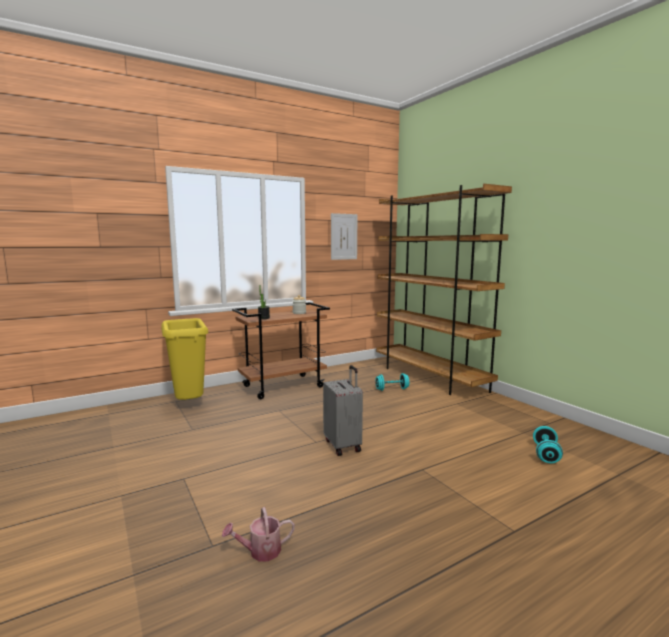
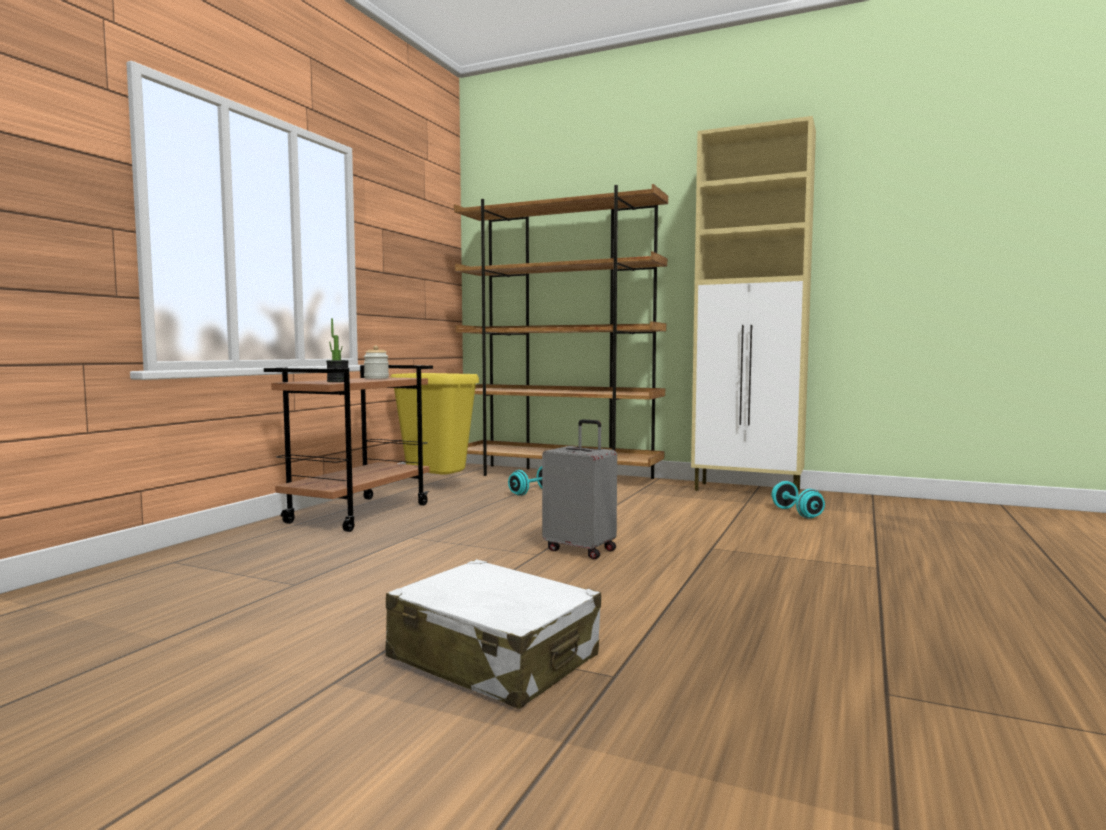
camera: 35 degrees left, 5 degrees down
yellow trash can [161,318,208,400] -> yellow trash can moved to [390,373,479,475]
watering can [222,507,295,561] -> none
picture [331,213,358,260] -> none
none -> white suitcase [386,559,601,709]
none -> beige cabinet [691,116,816,492]

